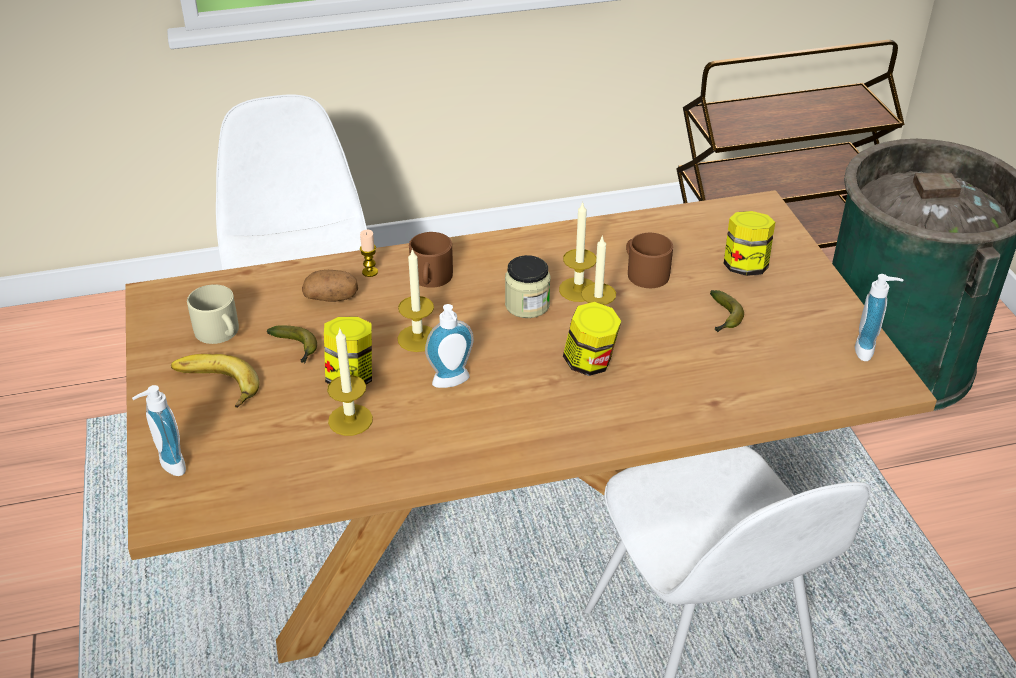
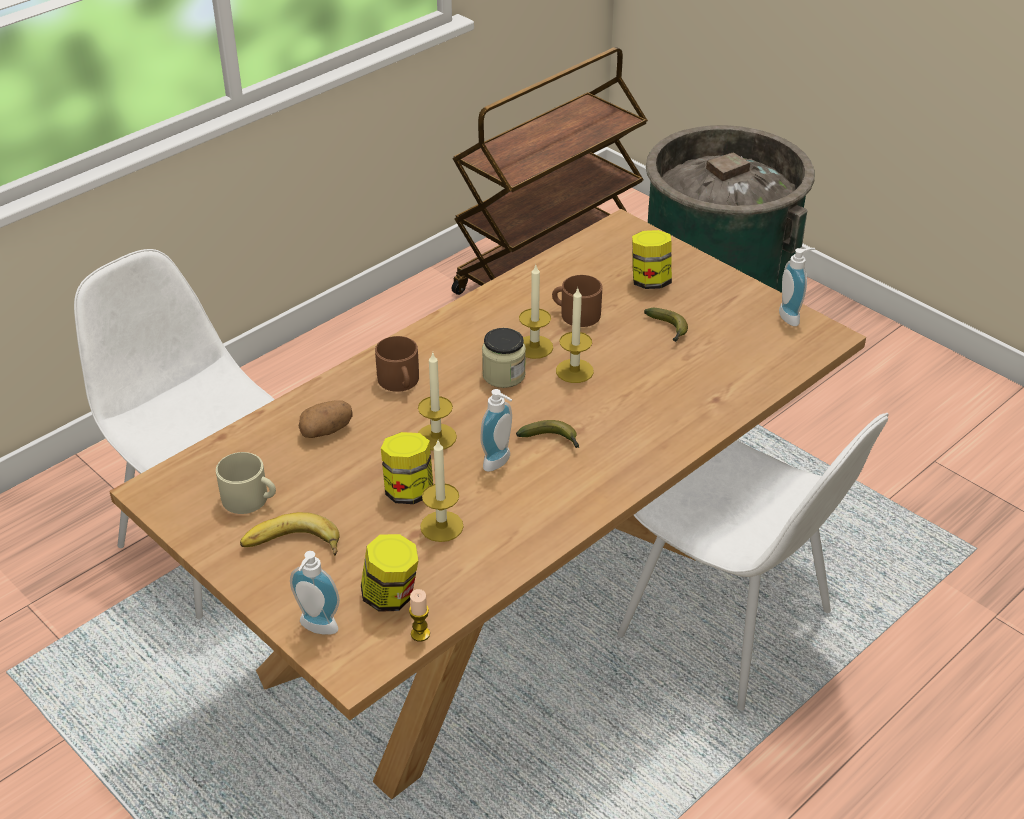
camera: 30 degrees left, 0 degrees up
banana [267,325,317,364] -> banana moved to [516,420,579,448]
candle [360,230,378,277] -> candle moved to [409,589,430,642]
jar [563,302,621,376] -> jar moved to [361,534,419,612]

